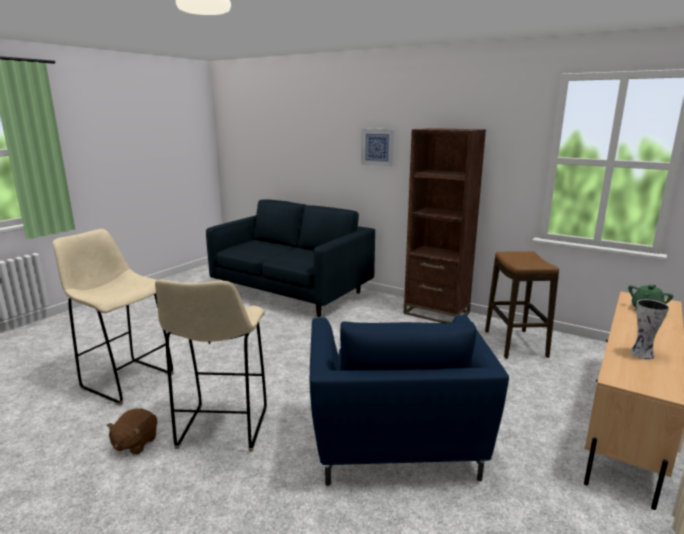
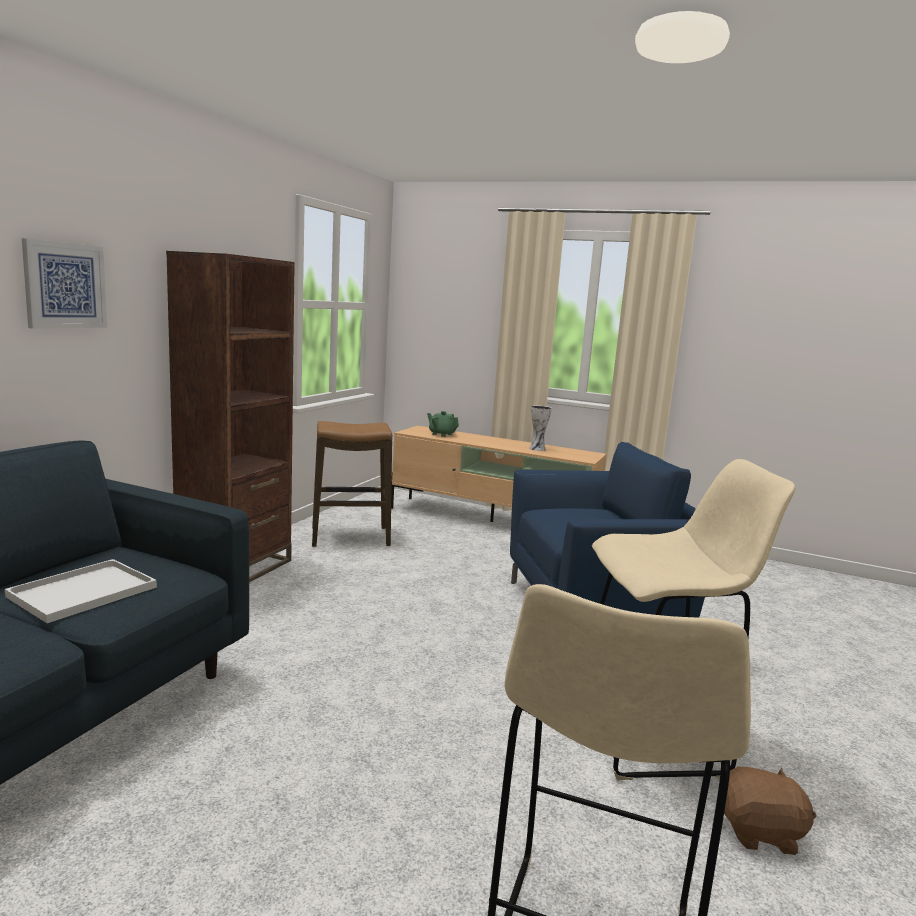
camera: 100 degrees left, 5 degrees down
none -> white tray [5,559,157,623]

